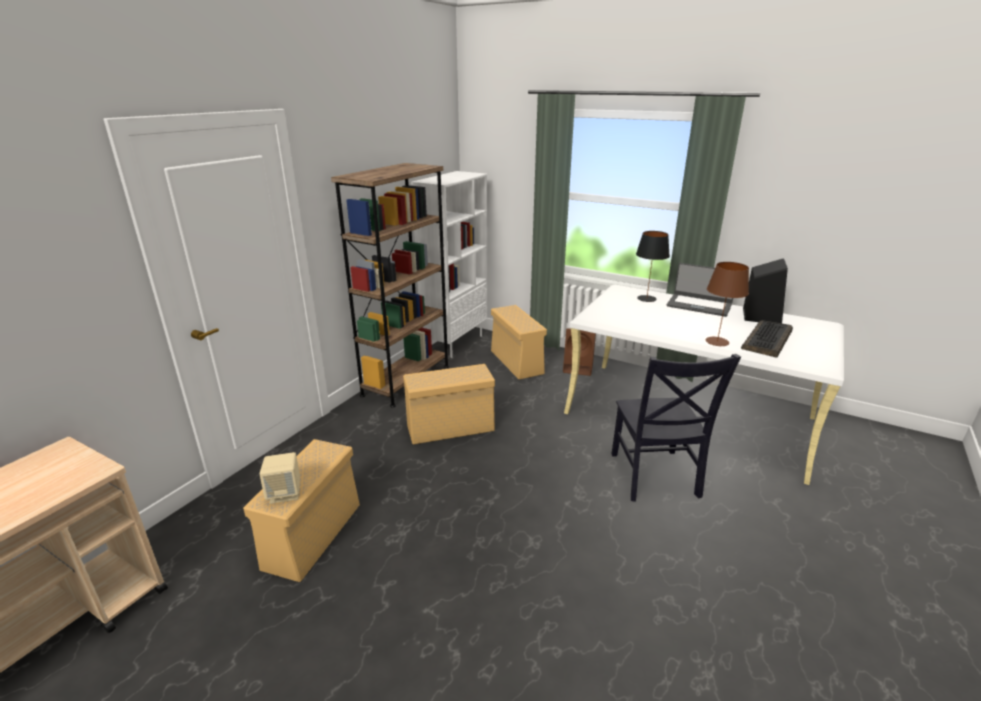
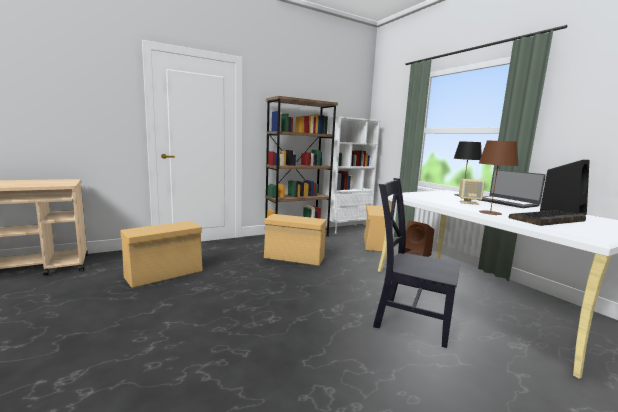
camera: 30 degrees right, 15 degrees down
beige speaker [260,452,300,504] -> beige speaker moved to [459,179,485,205]
black chair [611,354,741,502] -> black chair turned 90 degrees clockwise [373,178,459,348]

